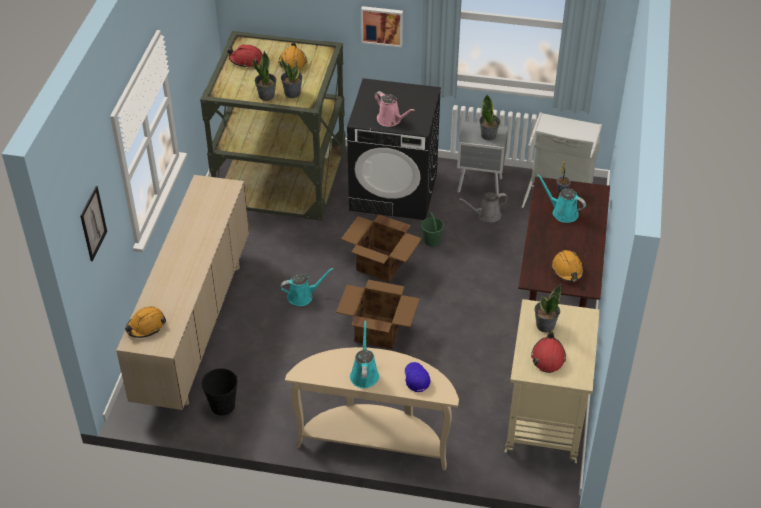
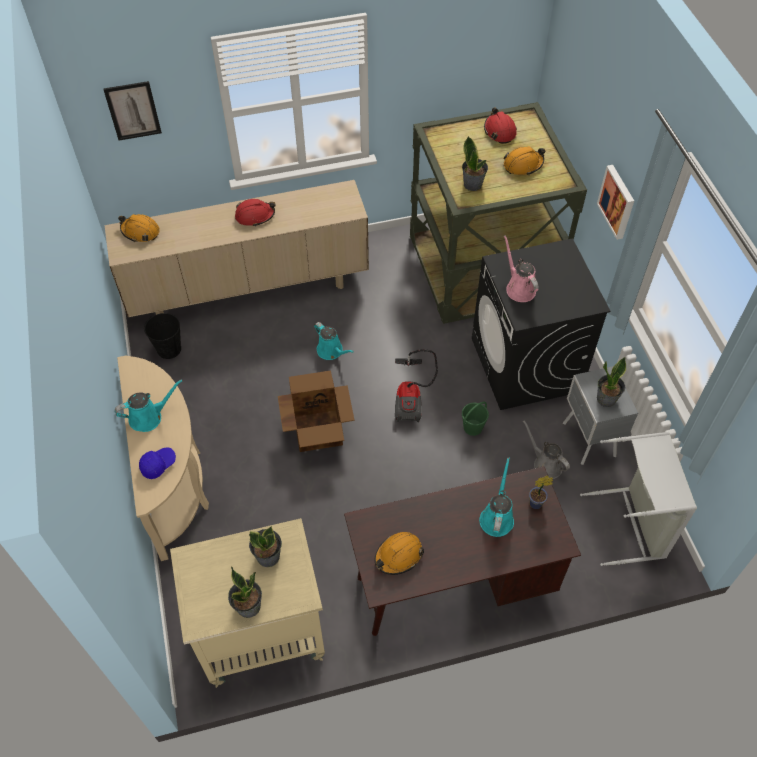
camera: 65 degrees right, 10 degrees up
potted plant [253,51,277,101] -> potted plant moved to [228,567,262,618]
cardboard box [341,215,422,282] -> vacuum cleaner [395,349,438,422]
pink watering can [374,91,415,127] -> pink watering can turned 135 degrees clockwise [504,235,539,302]
red hard hat [531,331,566,373] -> red hard hat moved to [235,199,275,227]

